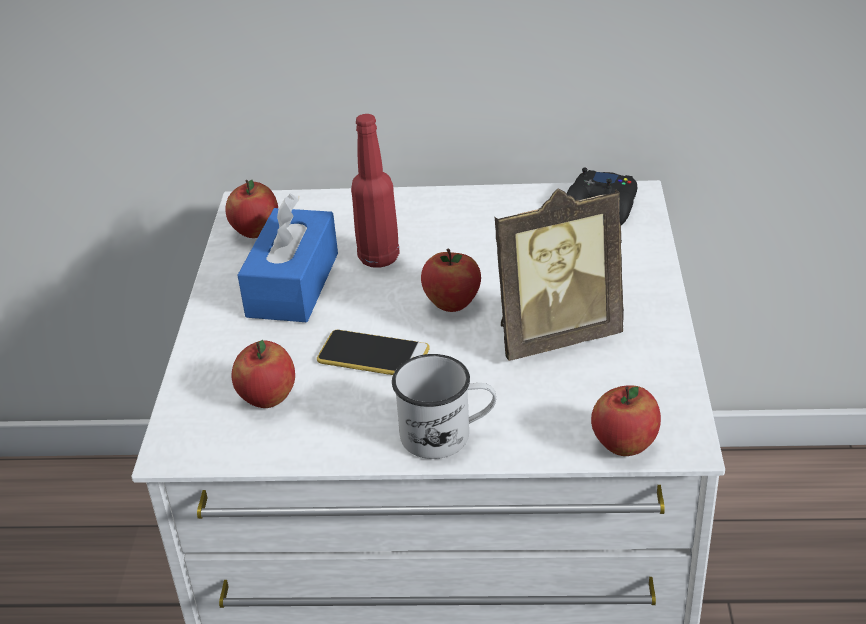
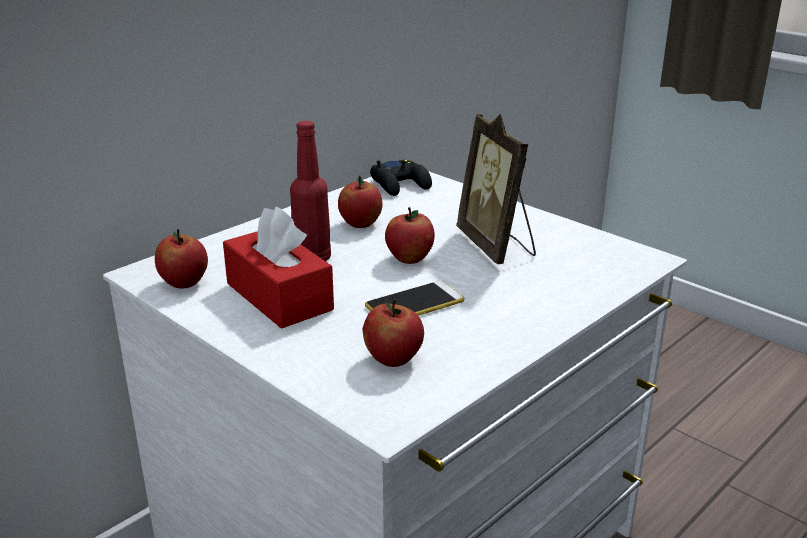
camera: 50 degrees left, 10 degrees down
blue tissue box [238,194,338,322] -> red tissue box [223,206,334,329]
white mug [392,354,496,459] -> none
picture frame [494,188,624,361] -> picture frame turned 135 degrees clockwise [456,114,536,264]
apple [591,385,661,456] -> apple moved to [338,176,383,228]

